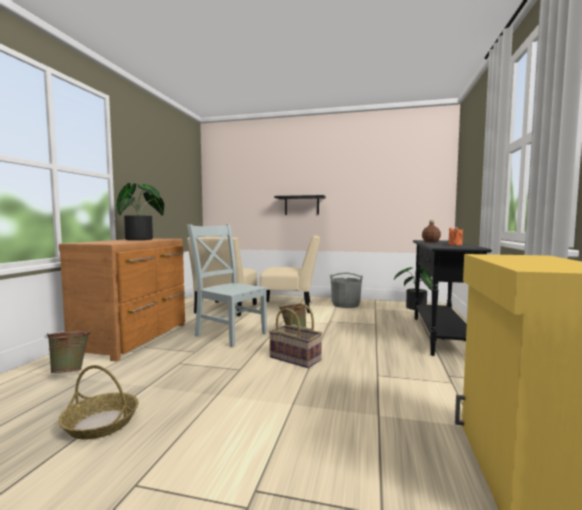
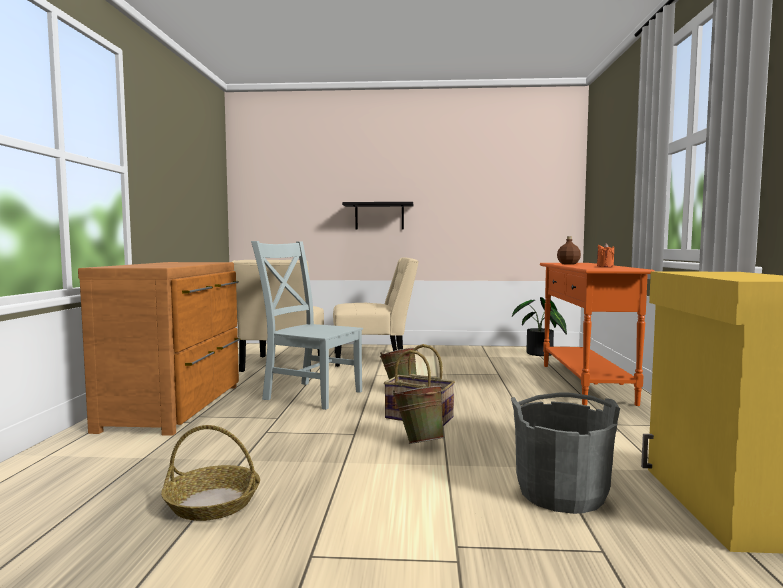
camera: 10 degrees left, 0 degrees up
green bucket [45,330,91,373] -> green bucket moved to [393,384,445,444]
potted plant [116,183,164,240] -> none
grey bucket [330,273,363,308] -> grey bucket moved to [511,393,620,514]
black console table [413,240,492,356] -> orange console table [540,263,654,406]

